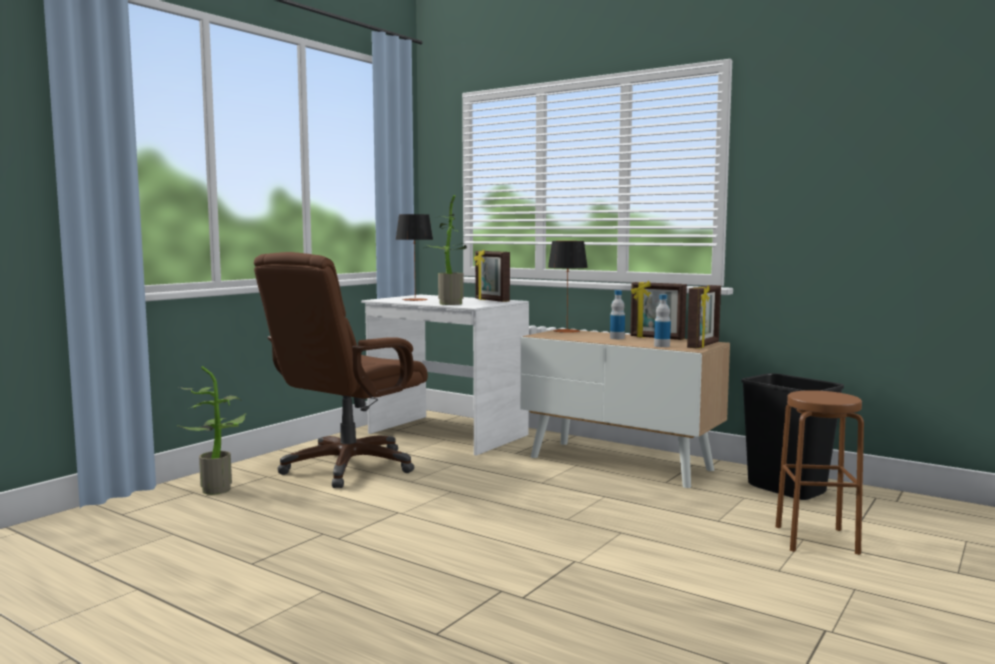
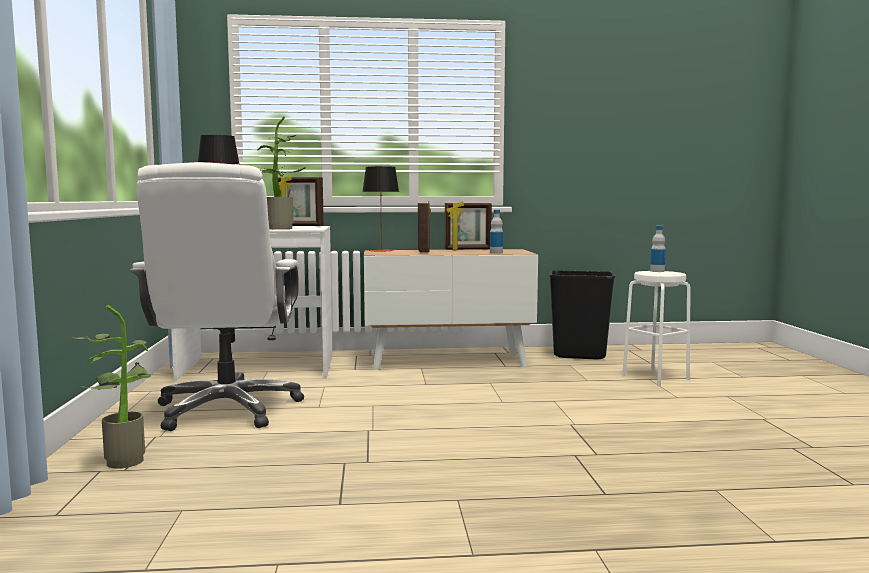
camera: 40 degrees left, 0 degrees up
brown office chair [254,252,428,488] -> white office chair [130,162,304,431]
bottle [610,290,625,339] -> bottle moved to [650,226,666,272]
picture frame [687,285,721,348] -> picture frame moved to [418,202,431,253]
brown stool [775,390,864,555] -> white stool [622,271,690,386]

